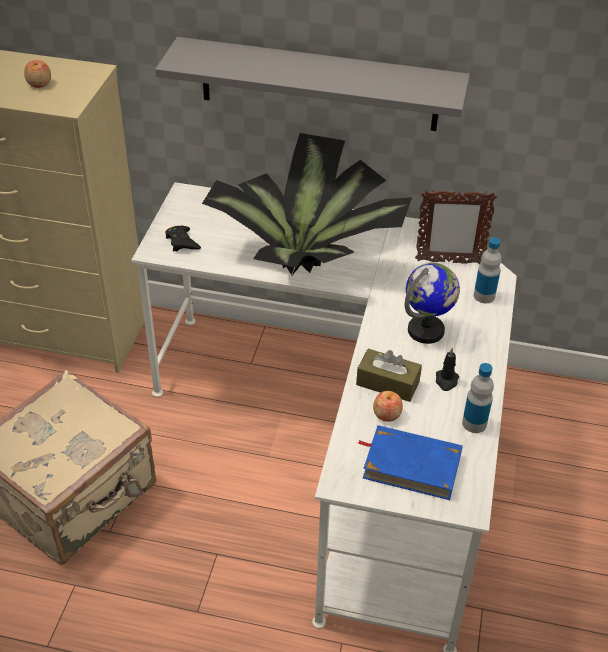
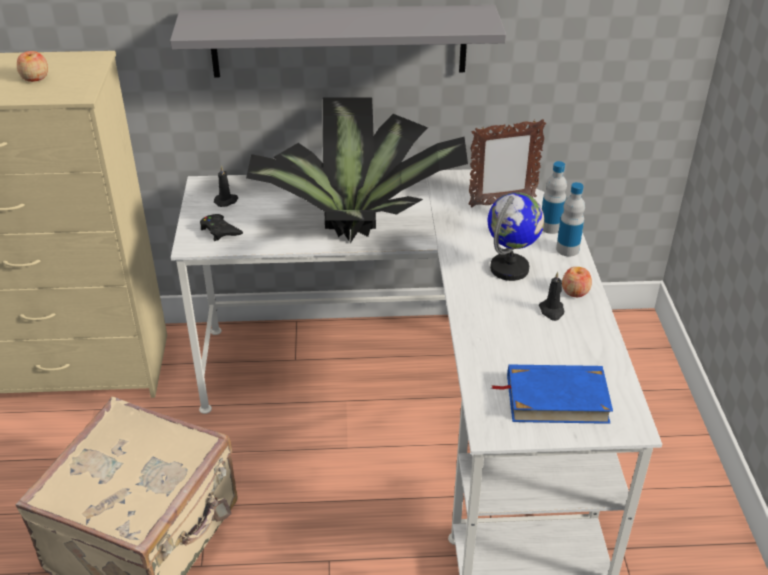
camera: 15 degrees left, 5 degrees down
brown tissue box [356,349,422,402] -> none
apple [373,391,403,422] -> apple moved to [562,267,592,297]
bottle [462,363,494,433] -> bottle moved to [556,182,585,257]
none -> black candle [214,165,238,207]

